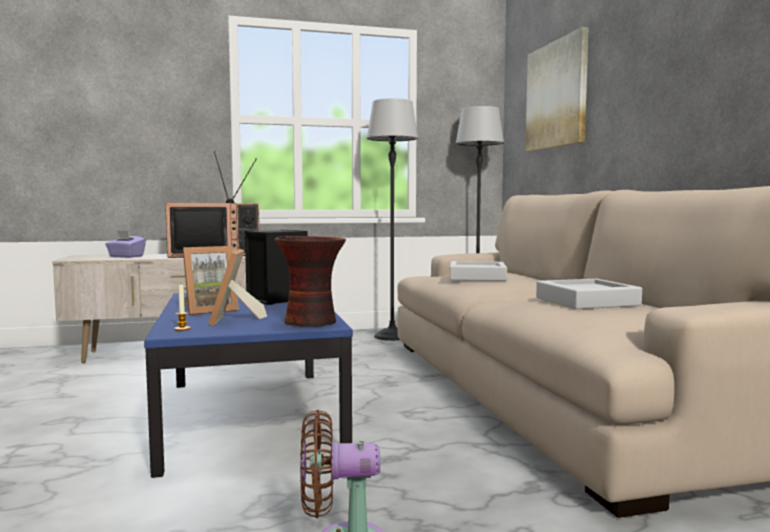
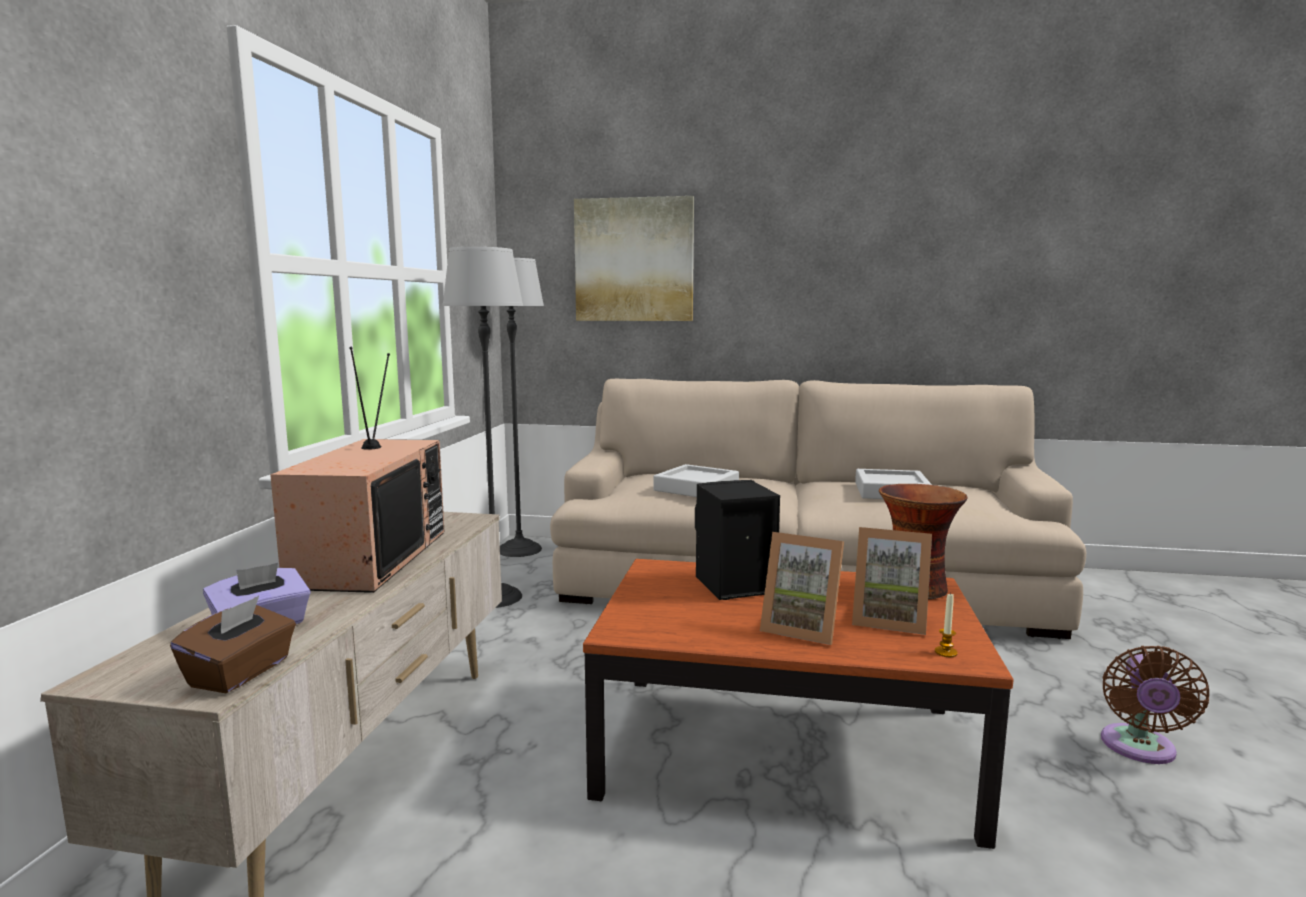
camera: 65 degrees left, 5 degrees up
blue coffee table [144,293,353,478] -> brown coffee table [583,559,1014,849]
picture frame [183,246,239,315] -> picture frame turned 120 degrees clockwise [760,532,844,645]
none -> brown tissue box [170,596,296,693]

